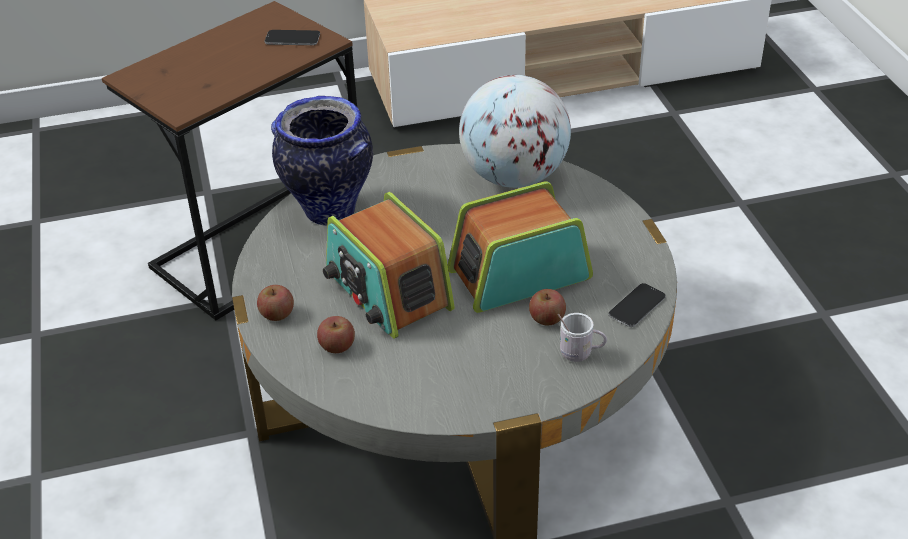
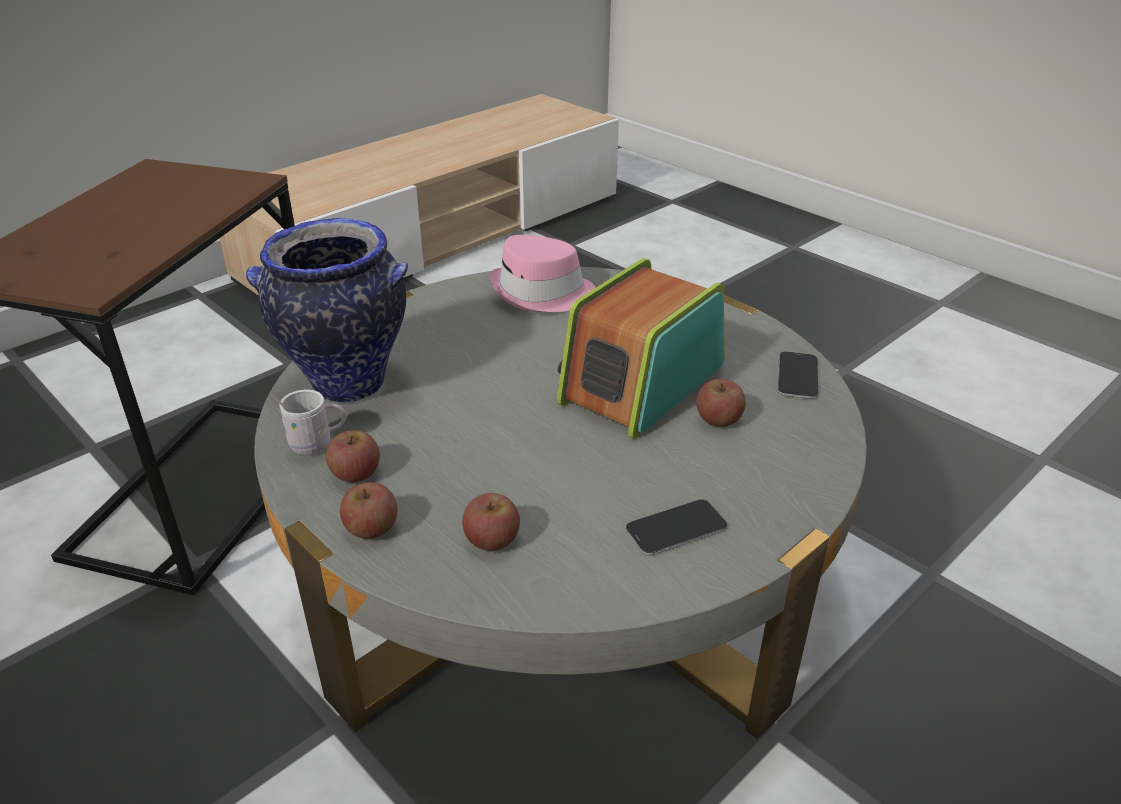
camera: 30 degrees left, 5 degrees down
phone [265,30,320,45] -> phone moved to [625,500,727,556]
radio [323,192,455,339] -> none
globe [459,75,571,188] -> pink hat [489,235,596,312]
white mug [558,313,607,362] -> white mug moved to [272,390,347,455]
none -> apple [326,430,380,482]

